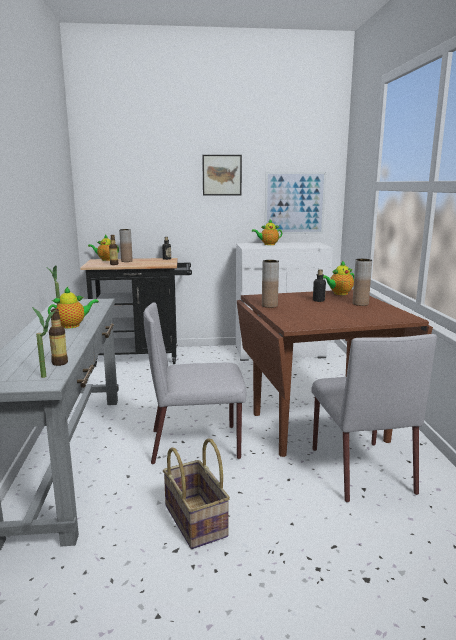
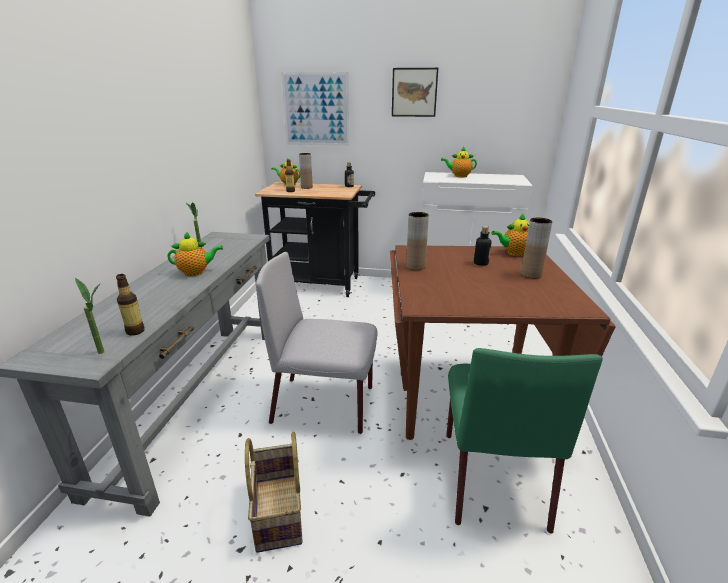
camera: 15 degrees right, 10 degrees up
picture [265,172,326,234] -> picture moved to [281,72,350,146]
grey chair [311,334,437,502] -> green chair [446,348,603,533]

